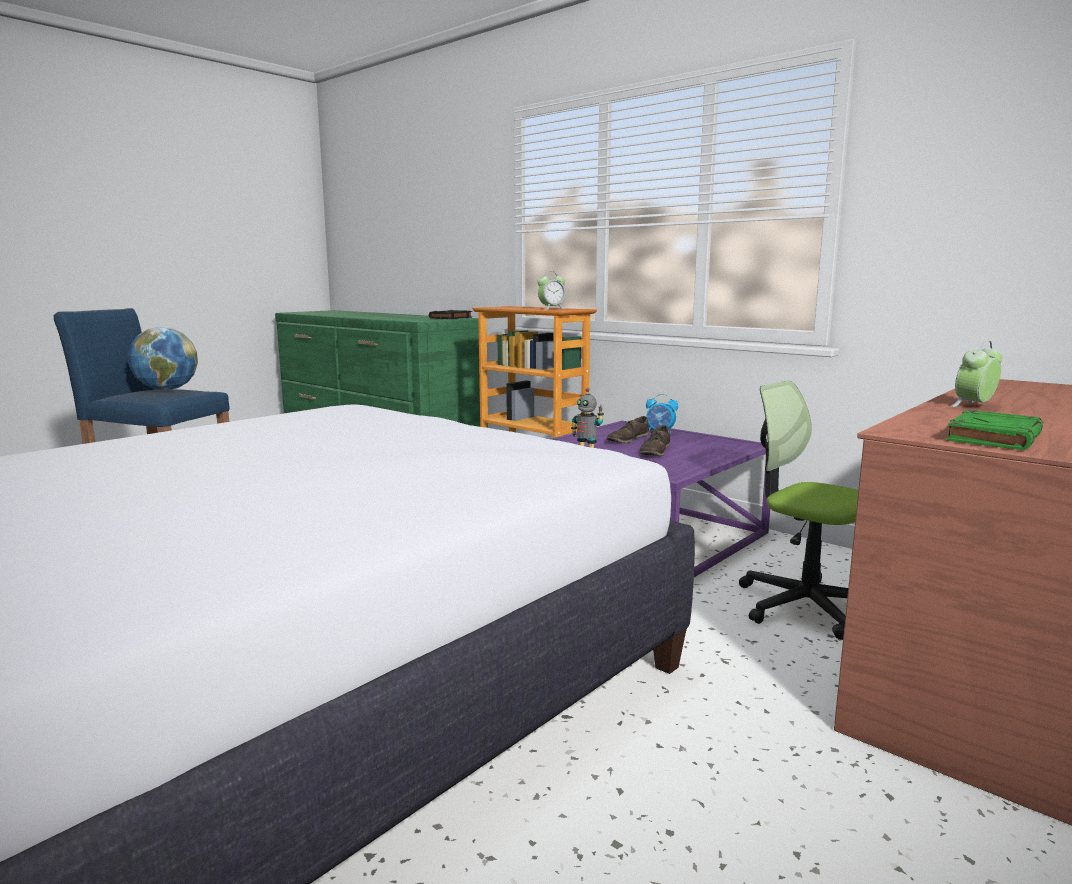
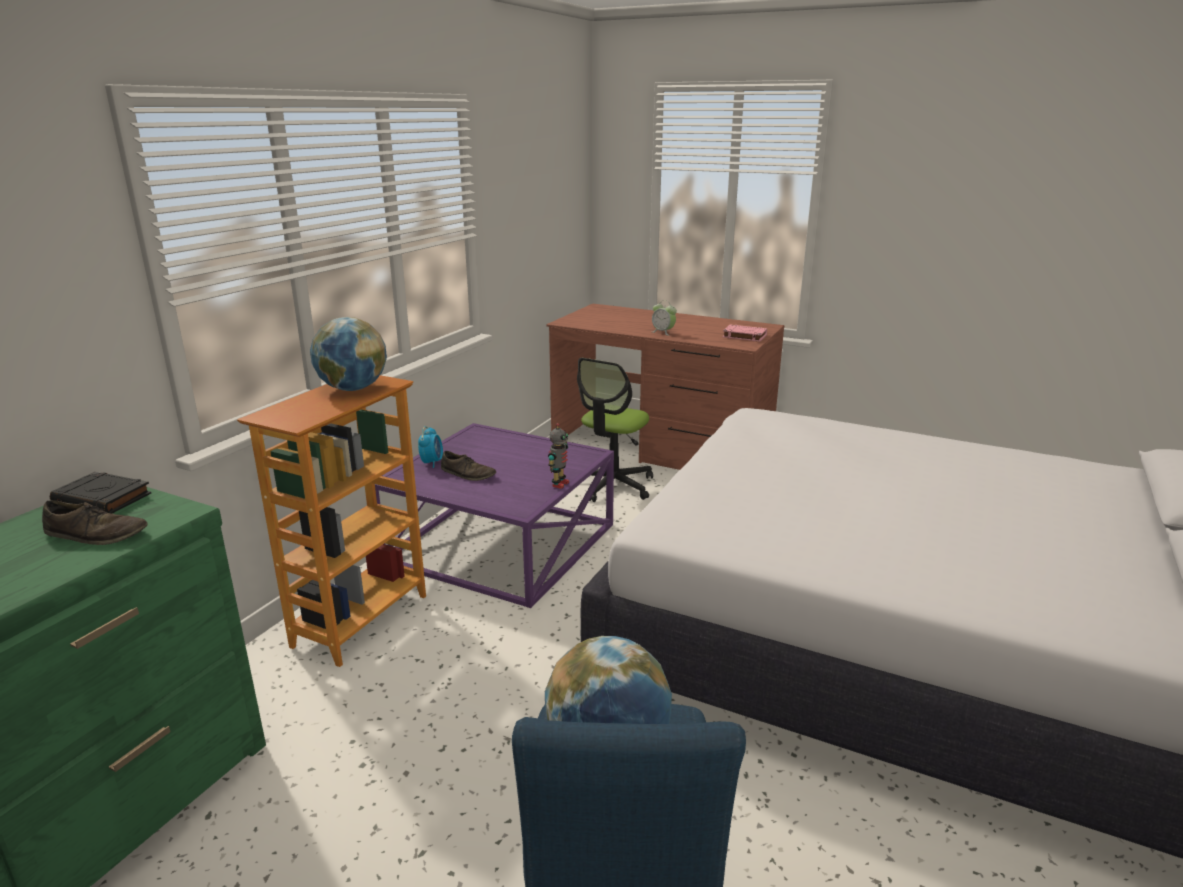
camera: 105 degrees left, 10 degrees up
alarm clock [537,271,565,310] -> globe [310,317,387,391]
brown shoe [639,425,670,456] -> brown shoe moved to [42,500,148,545]
green book [946,410,1043,450] -> pink book [722,325,767,342]

